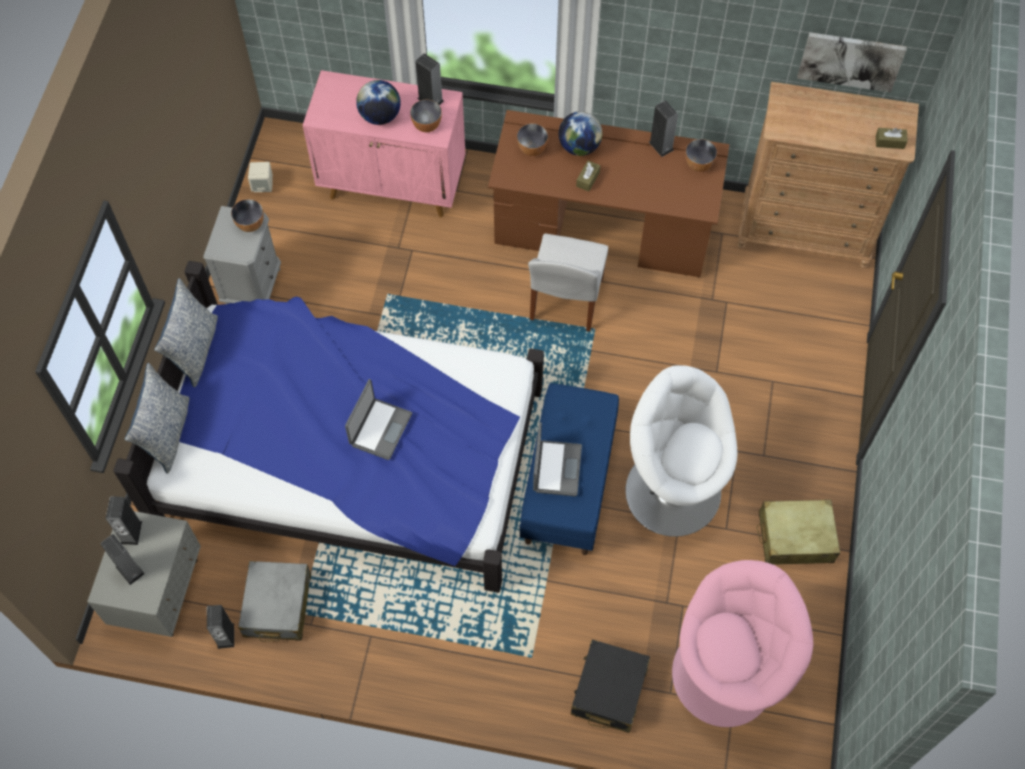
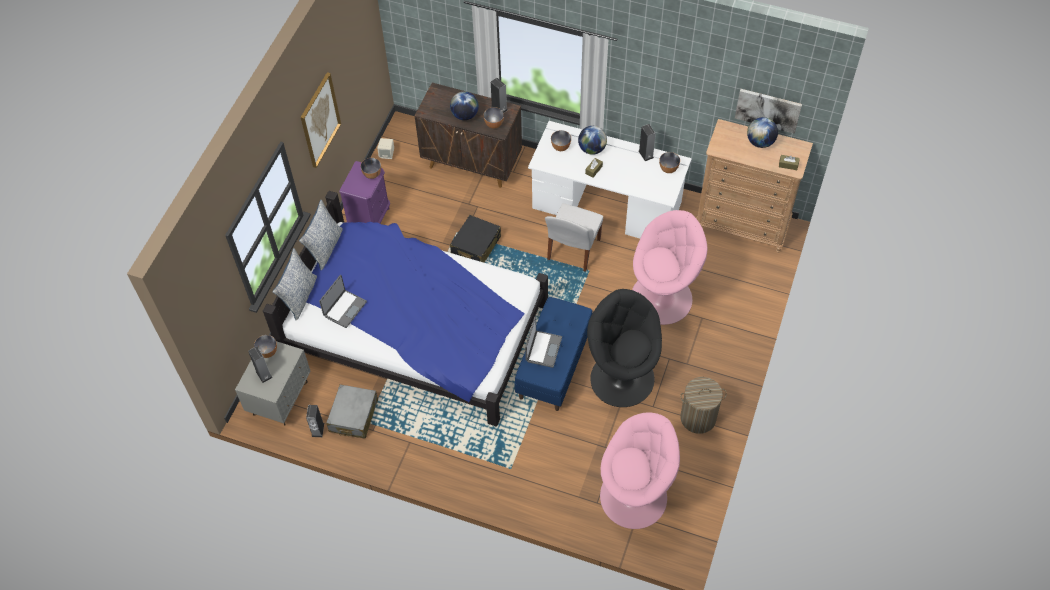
camera: 10 degrees right, 5 degrees down
speaker [106,496,142,545] -> bowl [254,335,277,358]
grey nightstand [204,206,281,304] -> purple nightstand [339,161,390,224]
pink cabinet [303,70,466,217] -> brown cabinet [415,83,522,188]
laptop [345,379,412,460] -> laptop moved to [319,275,367,328]
brown desk [488,110,730,277] -> white desk [528,121,692,238]
black suitcase [571,639,650,733] -> black suitcase moved to [450,215,501,263]
white armchair [625,365,737,537] -> black armchair [587,289,662,407]
beige suitcase [757,499,840,565] -> laundry basket [680,377,727,434]
none -> picture [301,72,341,168]
none -> pink armchair [632,210,708,325]
none -> globe [747,117,778,148]

